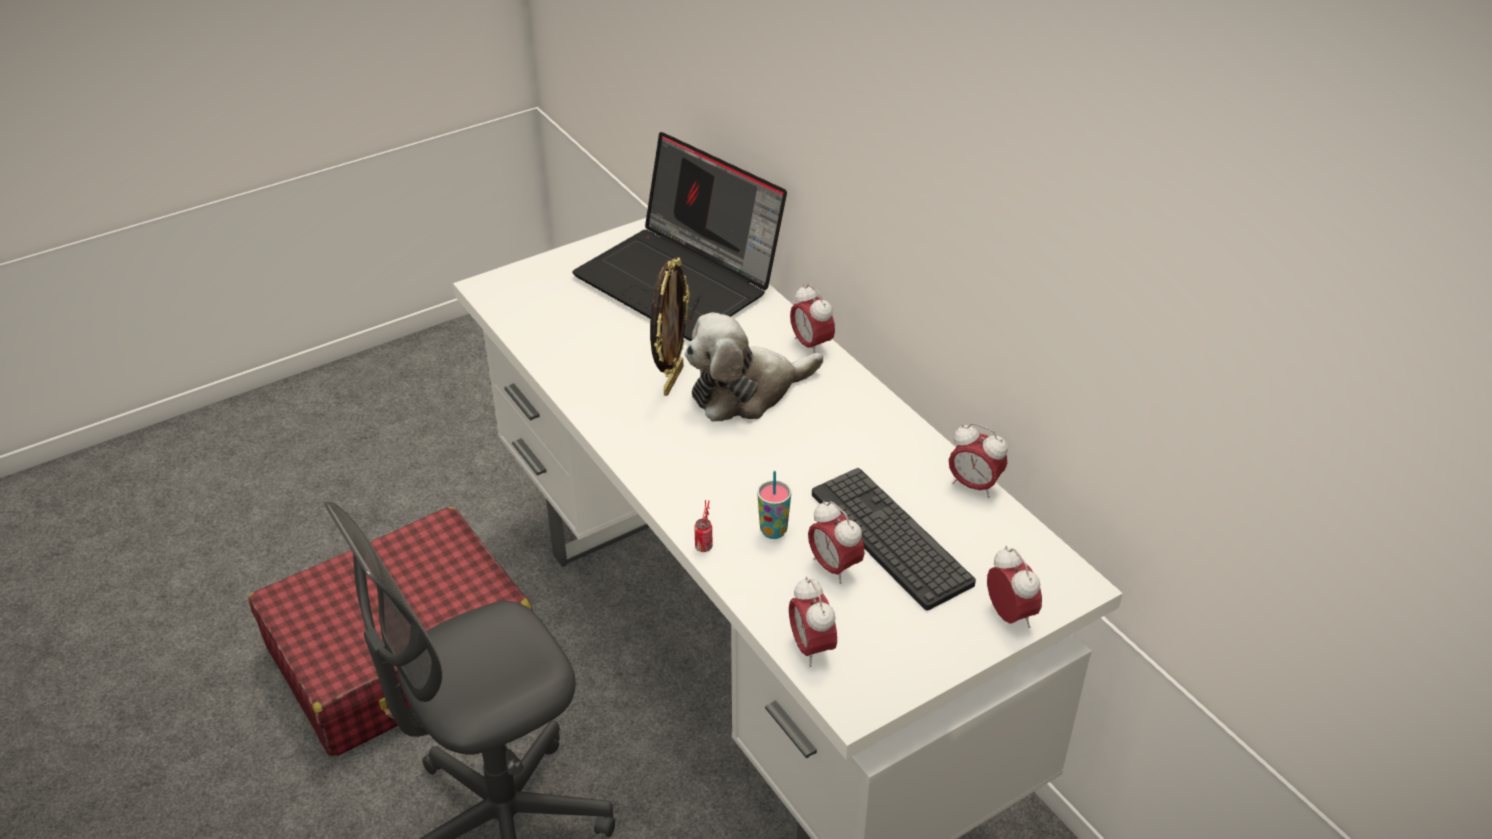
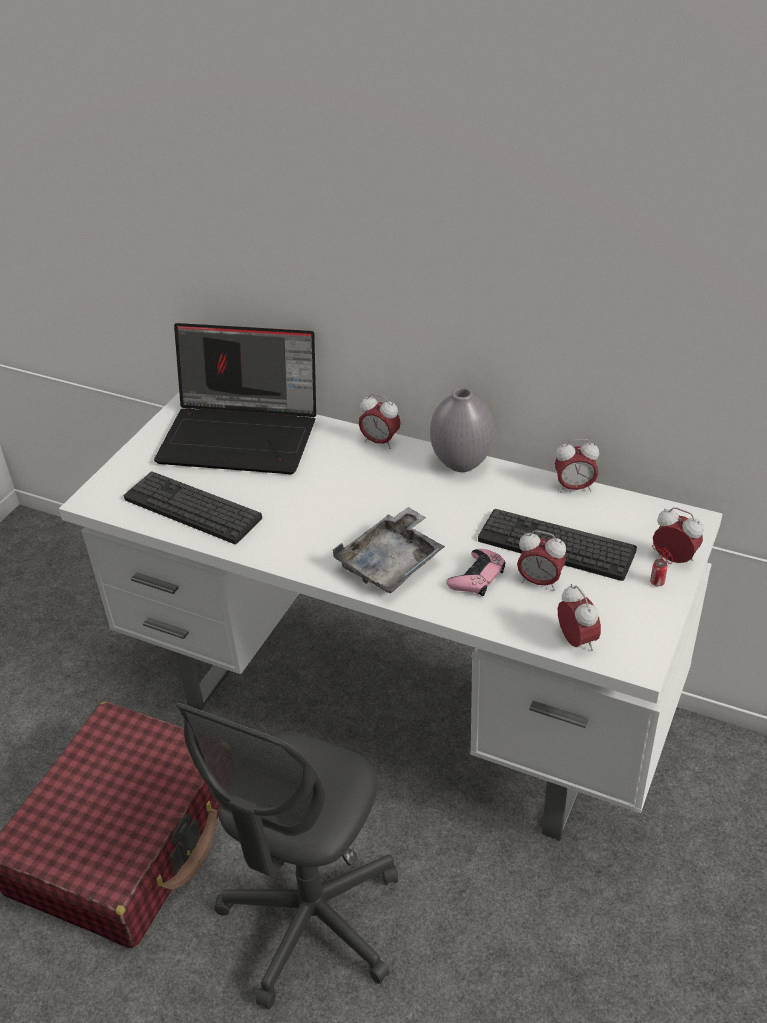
camera: 30 degrees left, 0 degrees up
picture frame [650,257,690,396] -> none
plush toy [684,313,823,422] -> none
can [694,500,713,552] -> can moved to [650,543,673,586]
cup [757,471,791,539] -> pink game controller [447,549,505,596]
alarm clock [789,576,837,667] -> alarm clock turned 150 degrees counterclockwise [558,584,601,651]
none -> keyboard [124,471,262,544]
none -> grey tray [333,507,445,593]
none -> grey vase [430,387,495,472]

